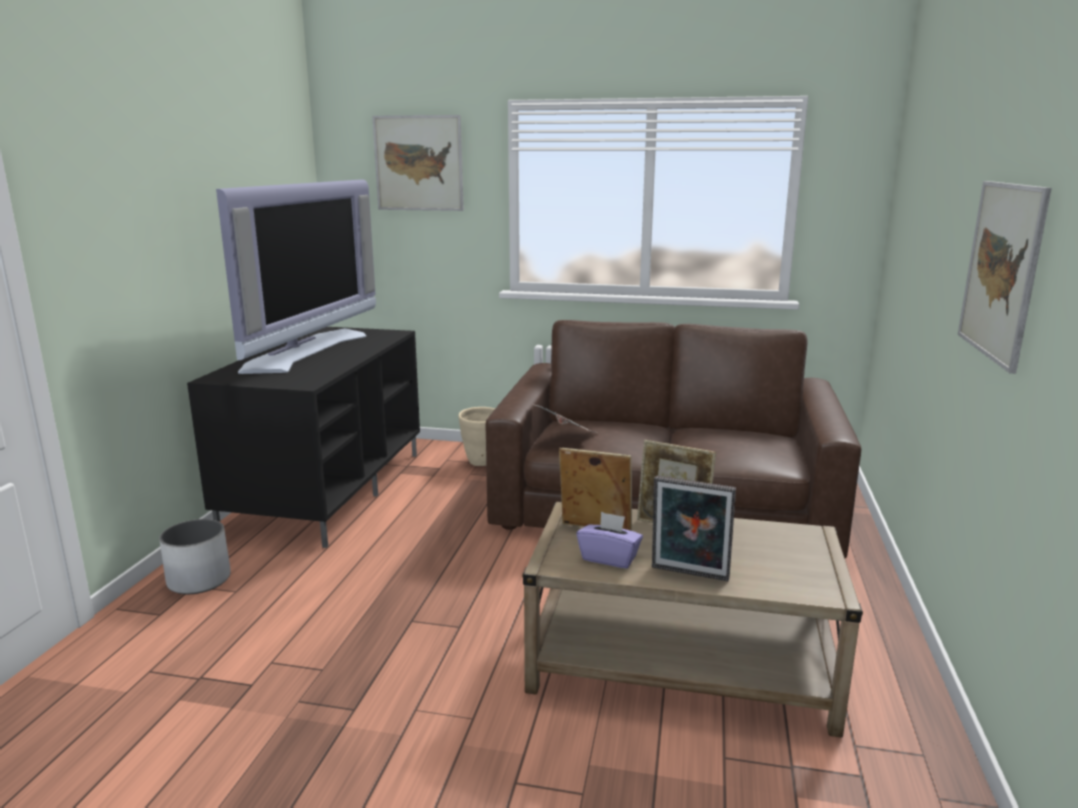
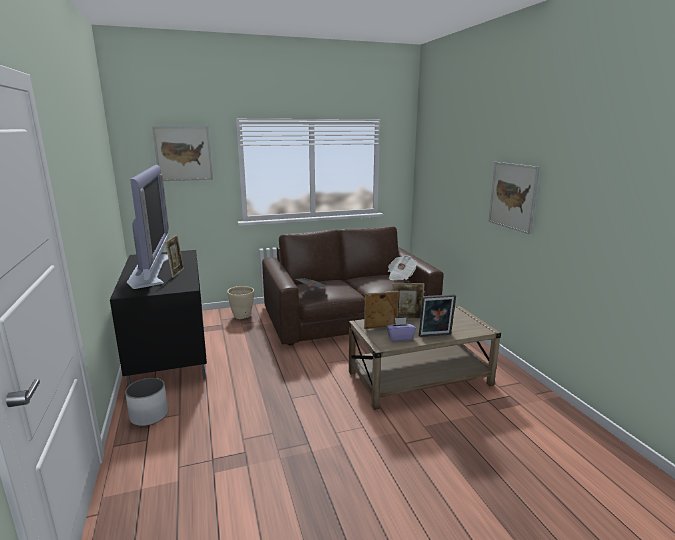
camera: 30 degrees left, 0 degrees up
none -> picture frame [165,235,184,278]
none -> newspaper [388,255,418,280]

